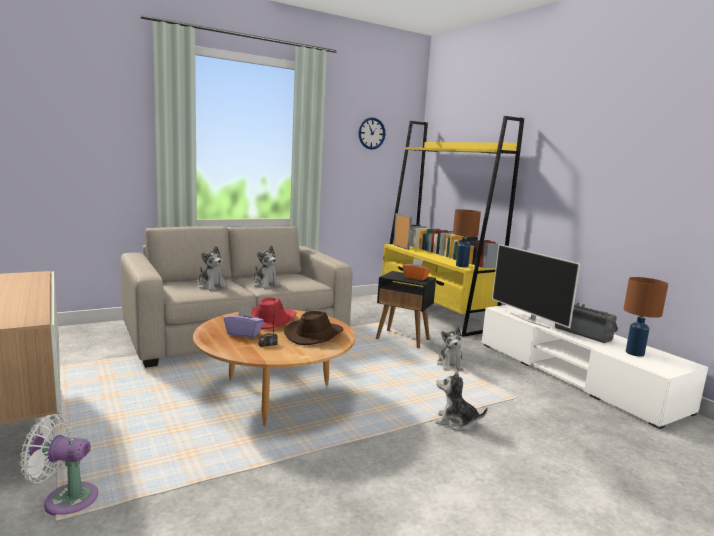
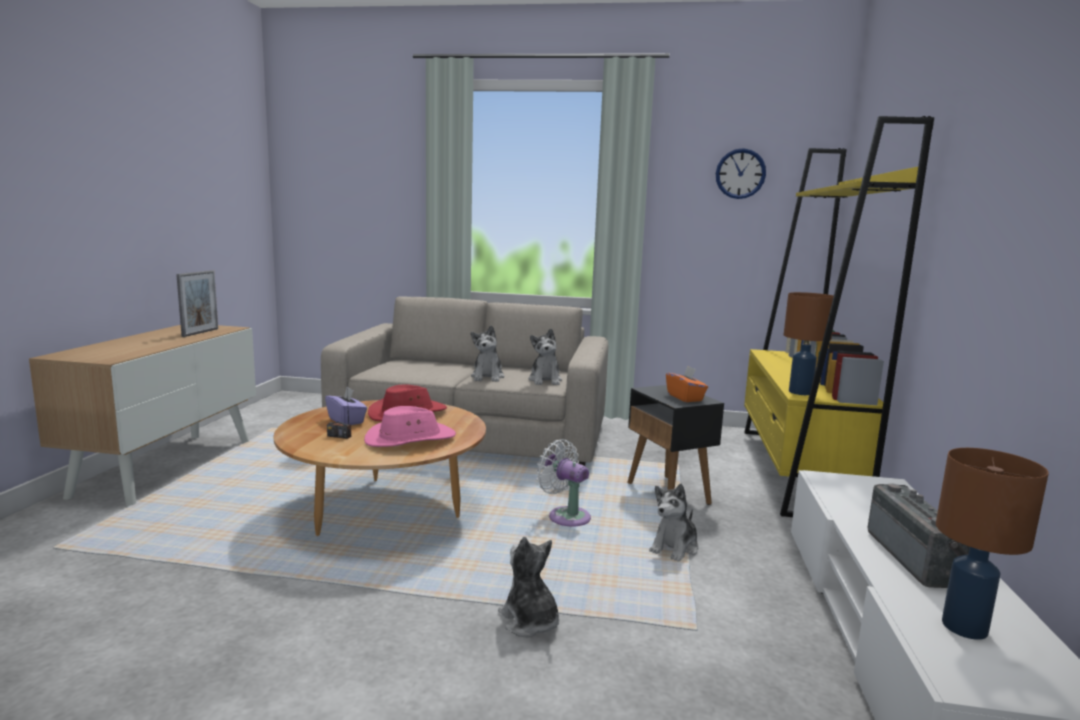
camera: 40 degrees right, 0 degrees up
white fan [20,414,98,516] -> white fan moved to [536,439,591,527]
plush toy [198,246,228,291] -> plush toy moved to [528,329,562,385]
brown hat [284,311,343,345] -> pink hat [364,406,456,447]
picture frame [393,213,412,250] -> picture frame moved to [176,270,218,337]
television [492,244,580,329] -> none

